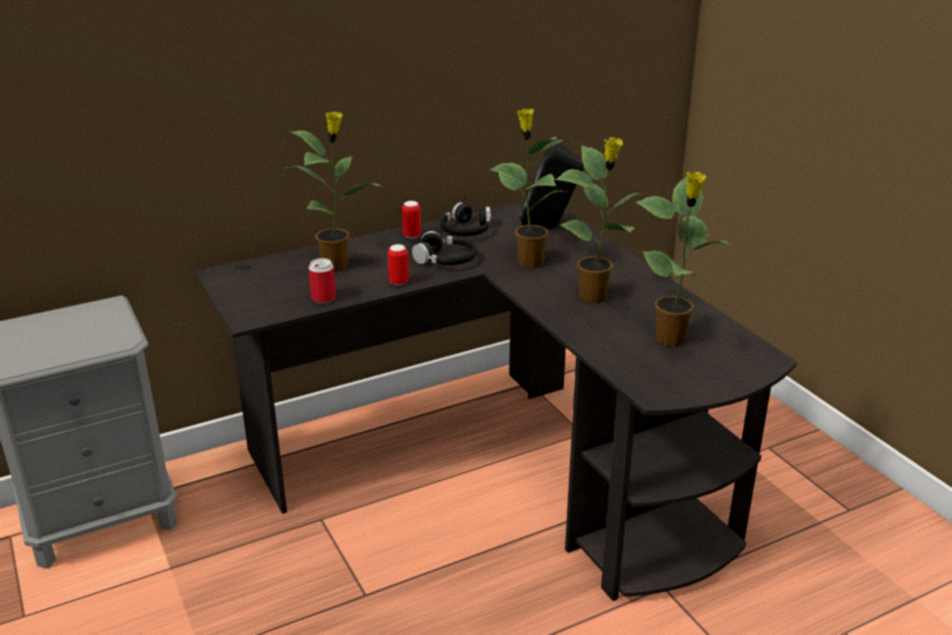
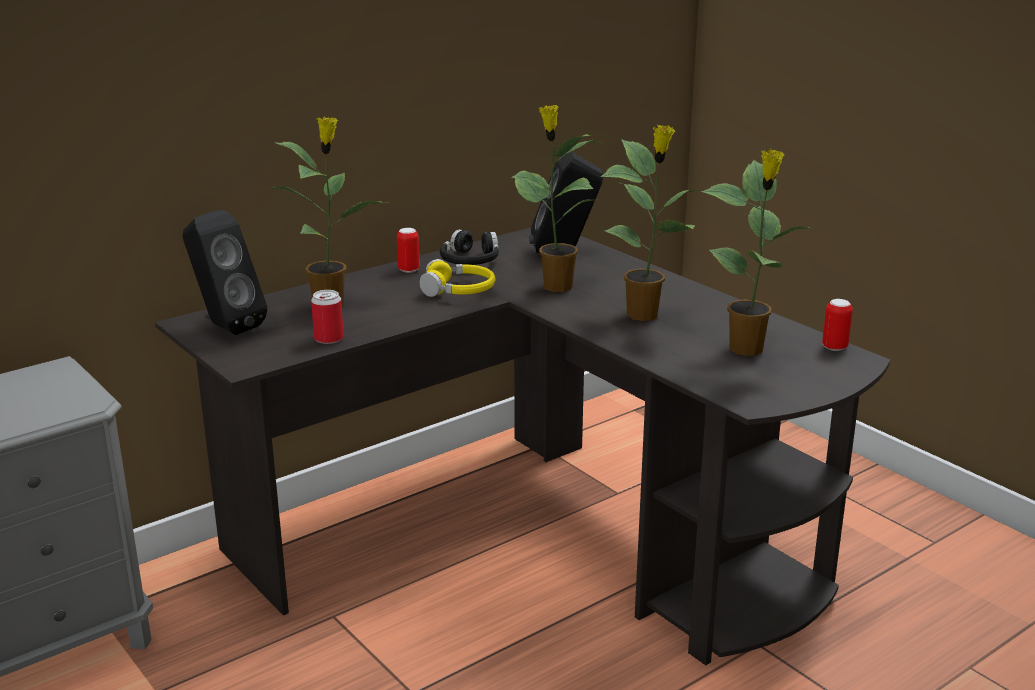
camera: 10 degrees left, 5 degrees down
can [388,244,409,286] -> can moved to [822,299,853,351]
black headphones [412,231,477,265] -> yellow headphones [419,259,495,297]
none -> black speaker [182,210,267,335]

